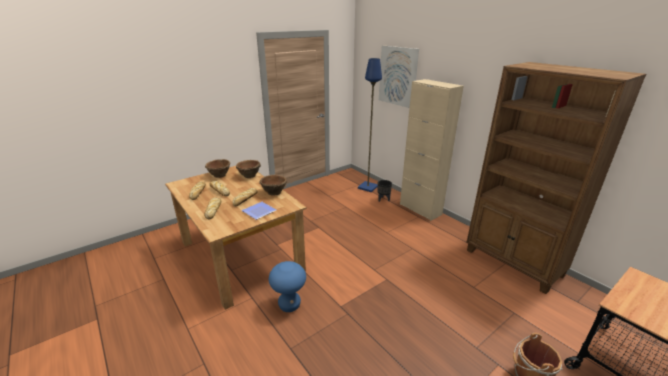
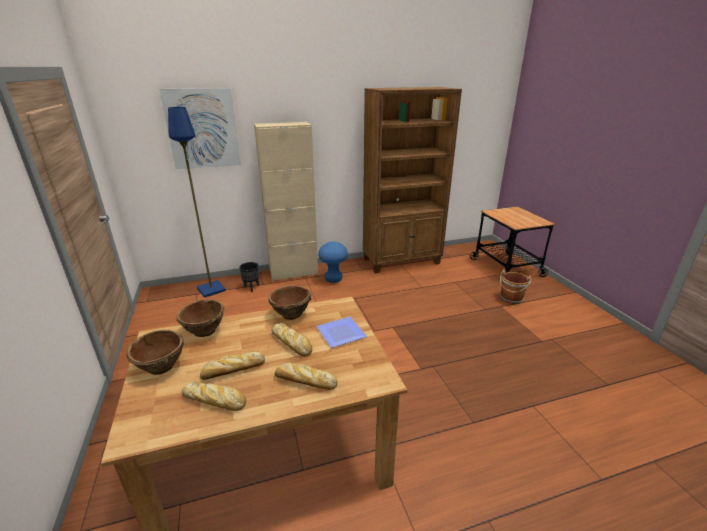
camera: 70 degrees left, 0 degrees up
blue stool [269,261,306,312] -> blue stool moved to [318,241,348,283]

